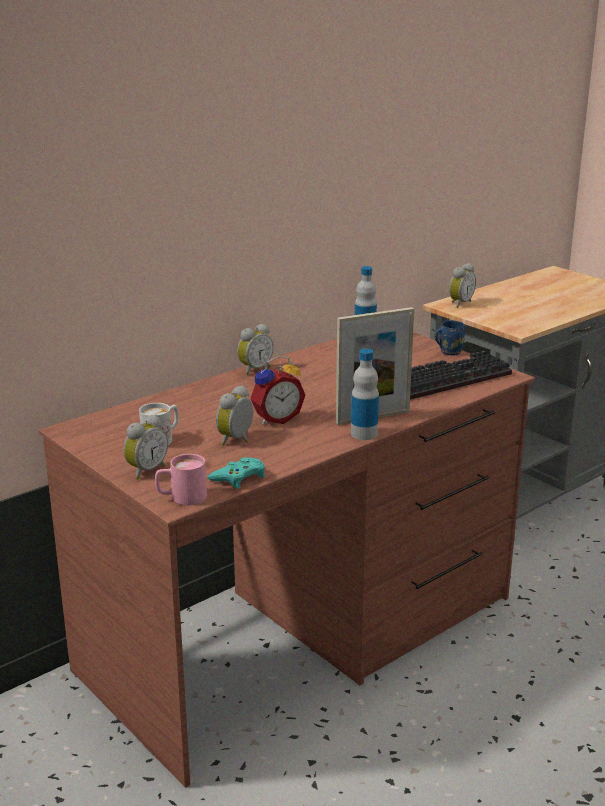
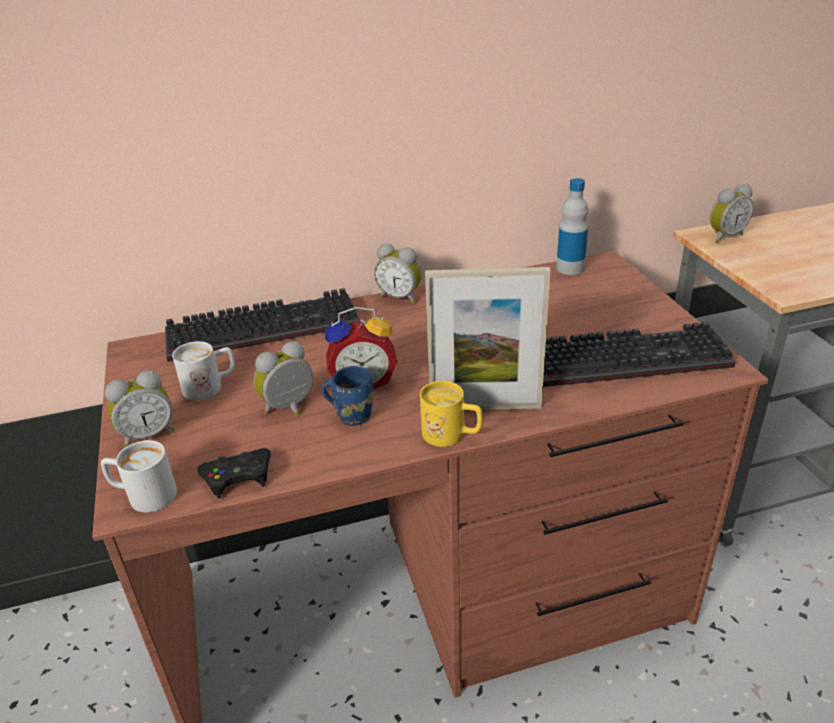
camera: 25 degrees right, 10 degrees up
pink mug [155,454,207,505] -> white mug [101,440,177,512]
turquoise game controller [207,458,265,489] -> black game controller [197,448,271,499]
alarm clock [237,324,274,375] -> alarm clock turned 45 degrees clockwise [374,244,422,304]
bottle [351,349,379,440] -> yellow mug [420,381,483,447]
blue mug [434,320,466,356] -> blue mug moved to [322,366,373,426]
none -> keyboard [165,288,360,362]

